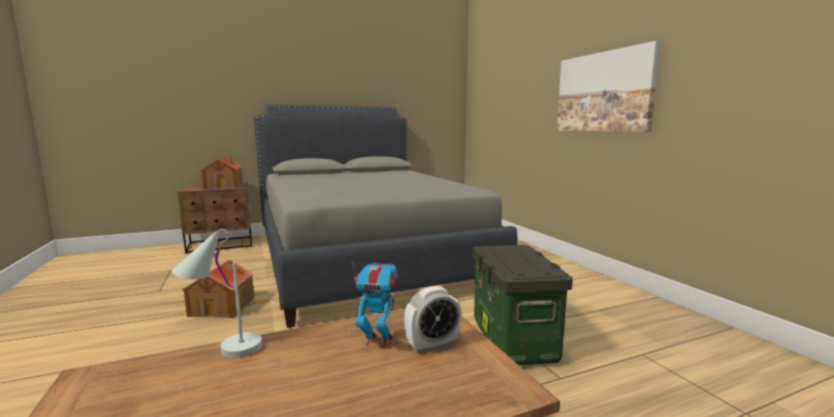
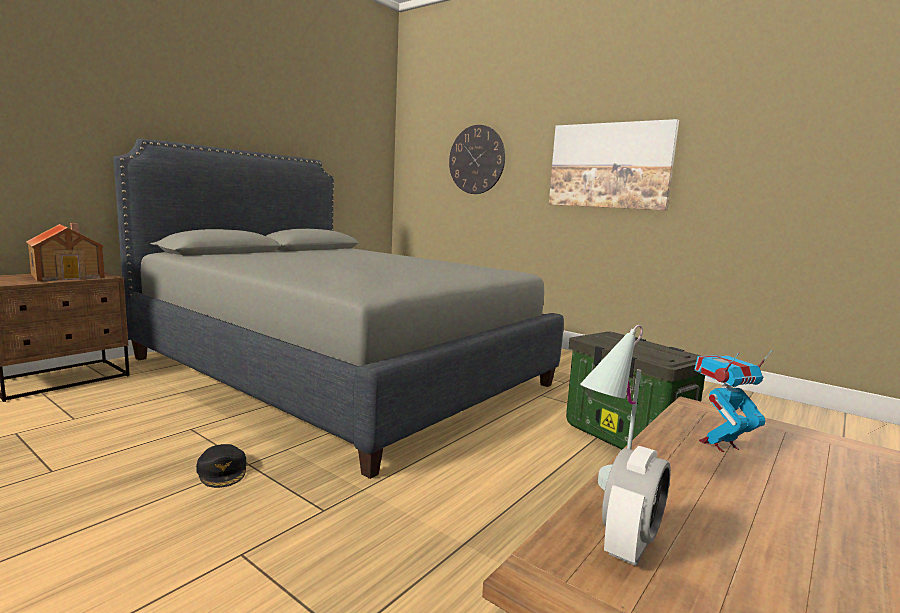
camera: 30 degrees left, 0 degrees up
toy house [182,260,254,318] -> black cap [196,444,246,488]
alarm clock [404,286,462,354] -> alarm clock moved to [602,446,671,566]
none -> wall clock [449,125,505,194]

